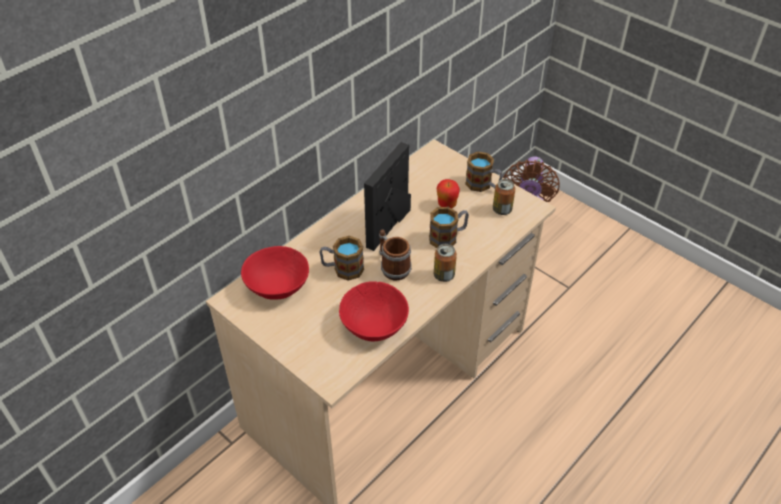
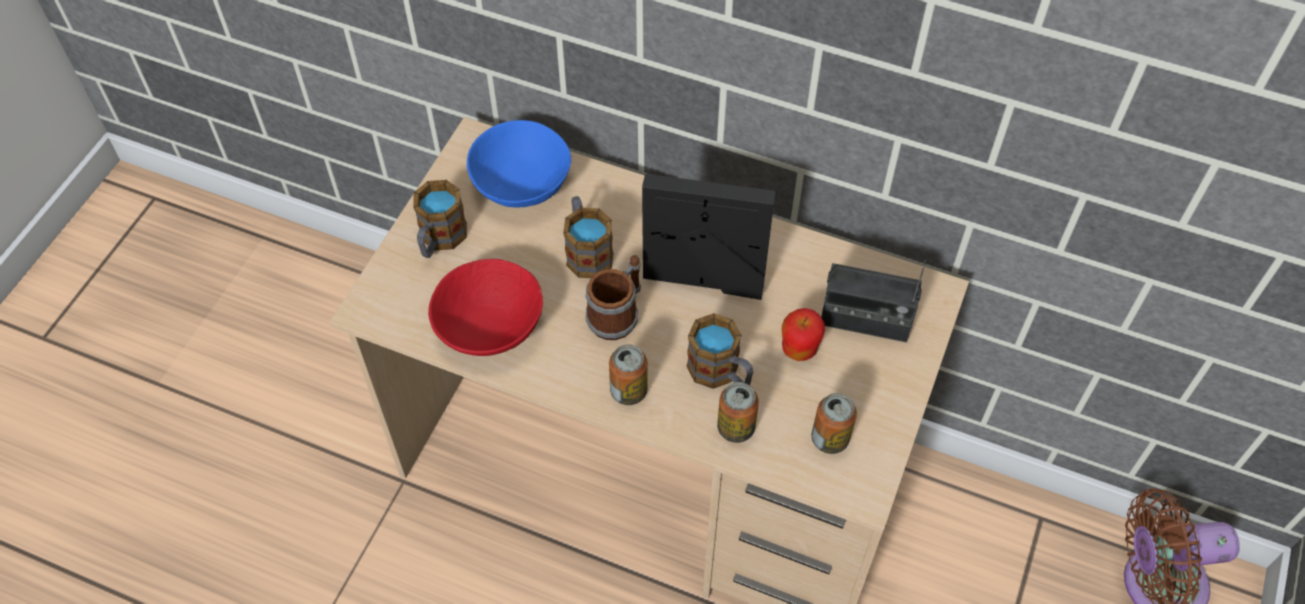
camera: 70 degrees right, 10 degrees up
red bowl [241,246,309,300] -> blue bowl [467,120,571,207]
mug [465,152,503,192] -> mug moved to [413,180,467,258]
none -> can [717,382,759,443]
none -> radio [821,260,927,342]

